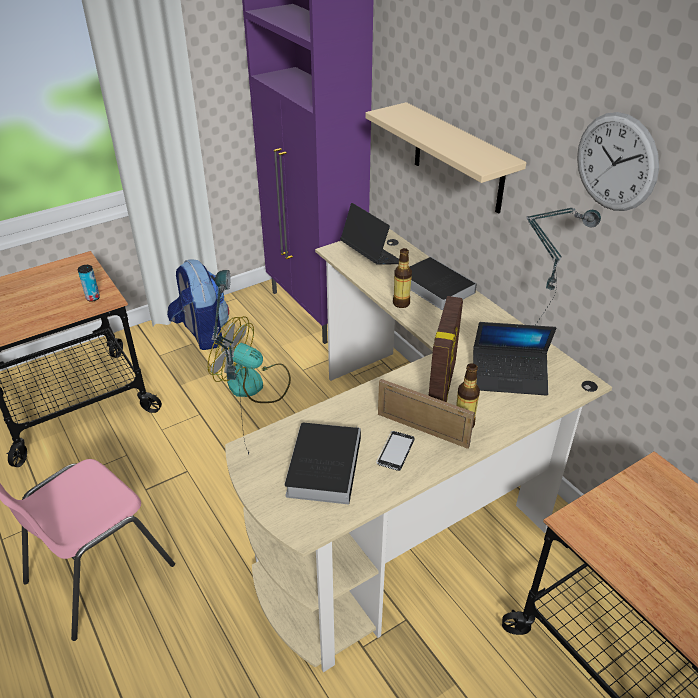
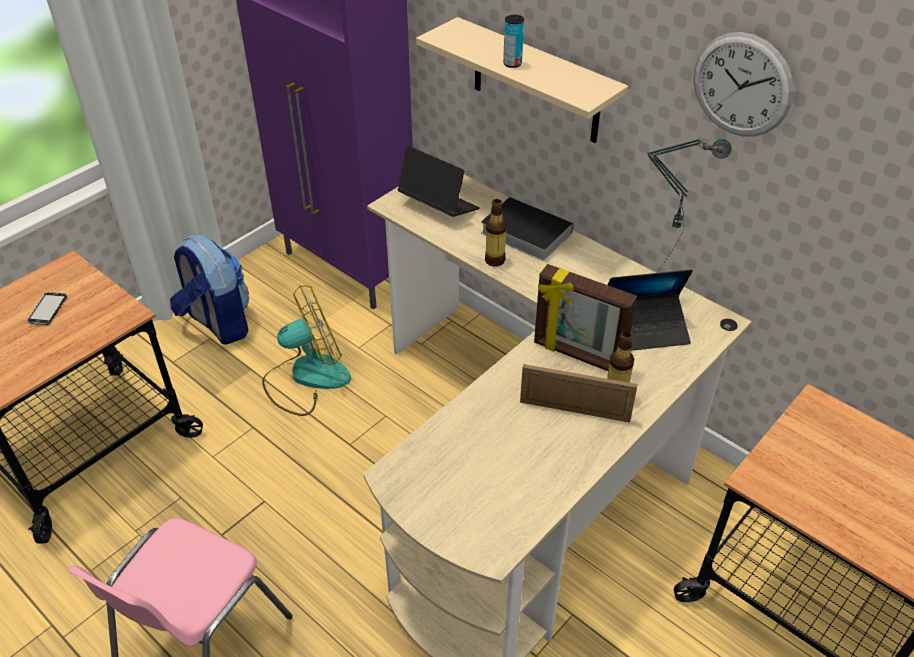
camera: 15 degrees left, 5 degrees up
can [78,265,100,302] -> can moved to [503,15,524,68]
fan [208,316,291,403] -> fan turned 150 degrees clockwise [262,285,351,416]
table lamp [212,270,249,455] -> none
book [284,422,361,504] -> none
phone [376,431,414,471] -> phone moved to [26,292,67,325]
picture frame [428,296,463,402] -> picture frame turned 120 degrees clockwise [534,264,637,371]

